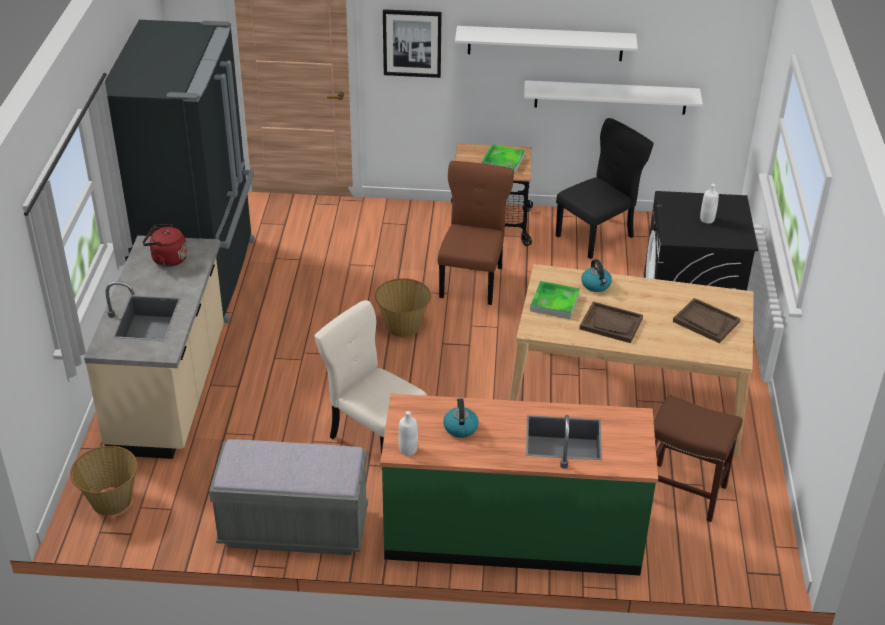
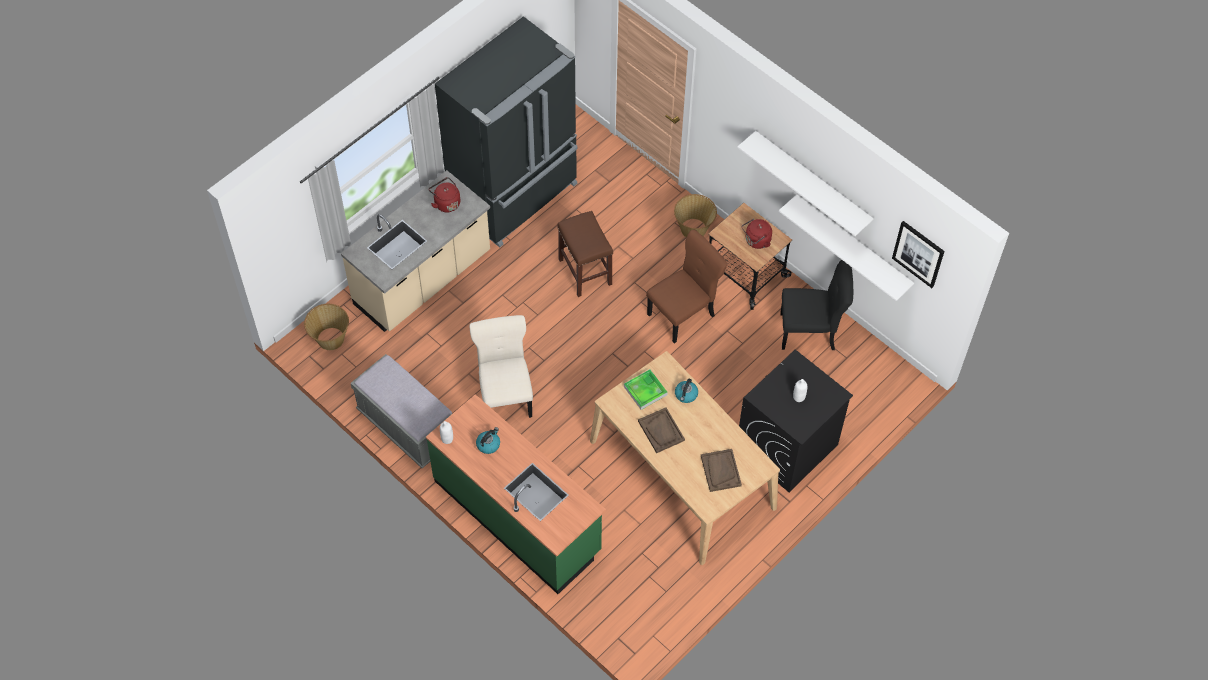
camera: 40 degrees right, 20 degrees up
basket [375,278,431,337] -> basket moved to [674,194,717,238]
picture [383,9,442,78] -> picture moved to [892,221,945,288]
tray [482,144,525,174] -> red kettle [742,219,772,249]
brown stool [654,394,742,522] -> brown stool moved to [558,211,613,297]

